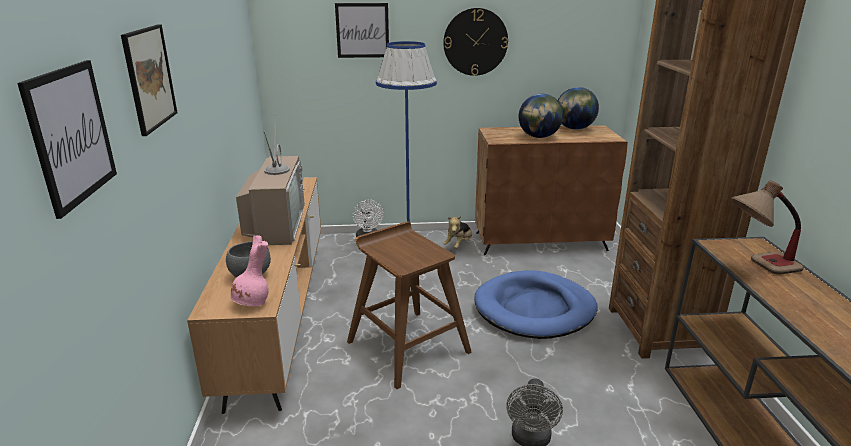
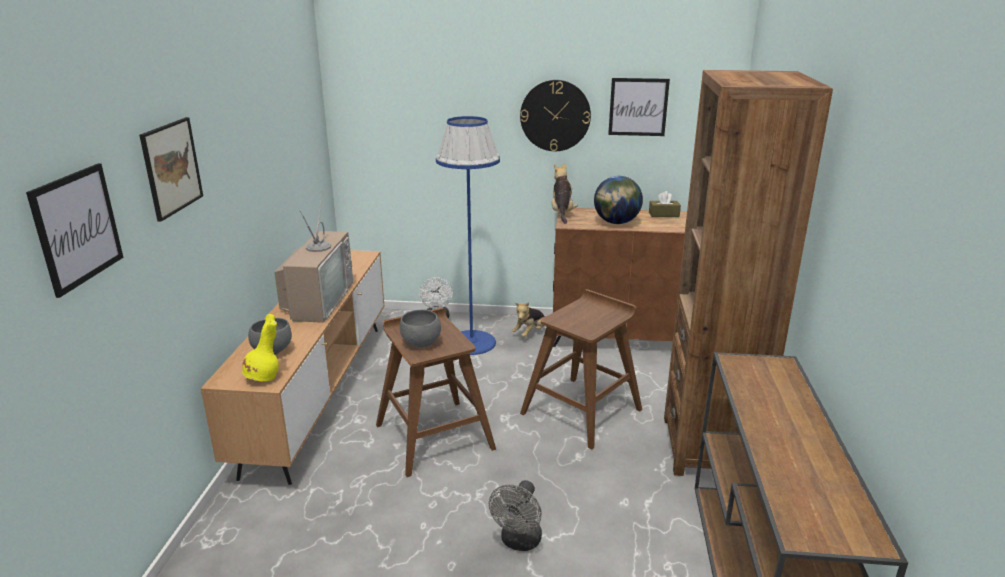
camera: 10 degrees right, 0 degrees up
pink vase [230,235,269,306] -> yellow vase [242,314,279,381]
picture [335,3,389,58] -> picture moved to [608,78,670,136]
blue dog bed [474,270,598,339] -> brown stool [520,289,642,450]
globe [558,87,599,130] -> brown tissue box [649,191,681,217]
table lamp [731,180,804,275] -> none
none -> grey bowl [400,309,441,347]
none -> plush toy [551,164,578,224]

